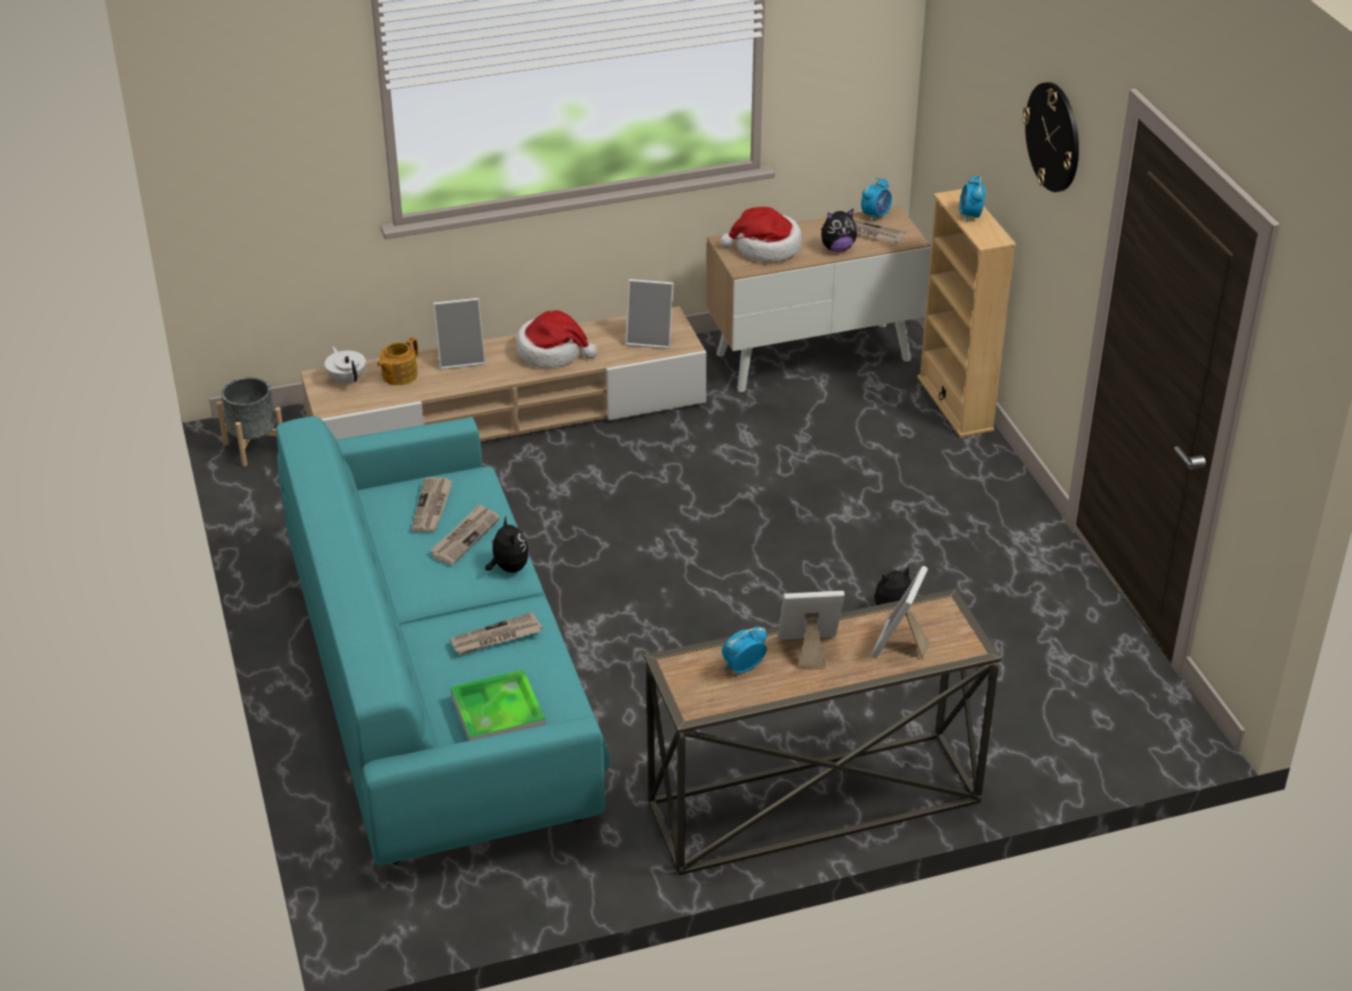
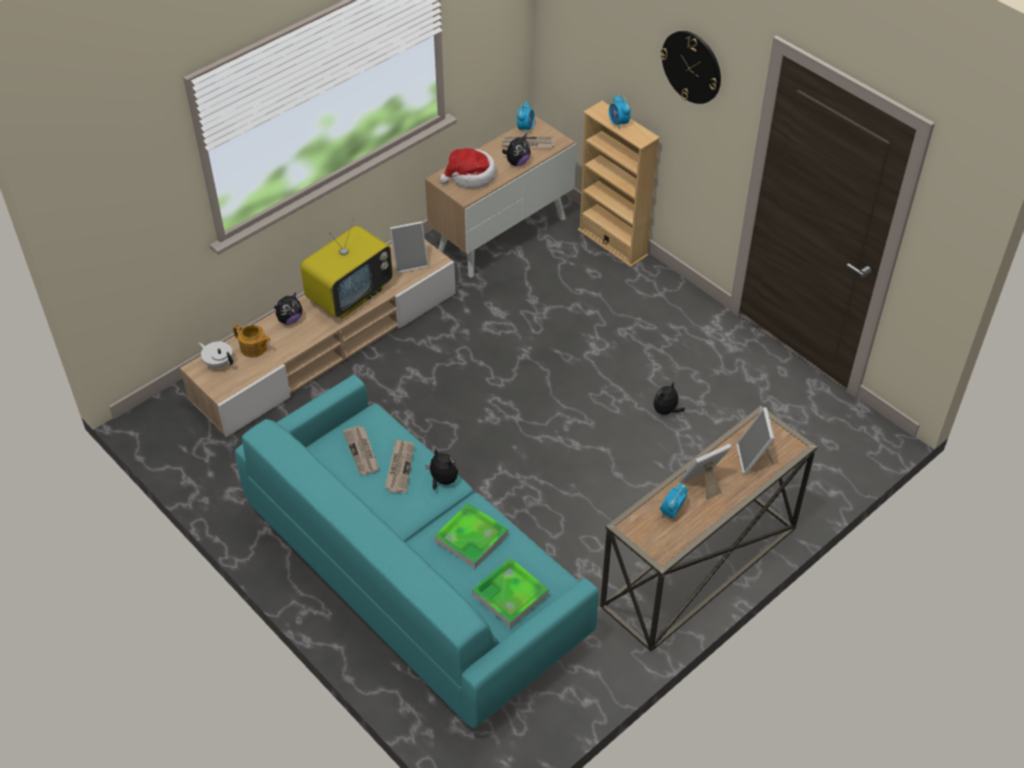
camera: 25 degrees left, 10 degrees up
grey planter [216,377,282,466] -> none
teapot [377,337,418,385] -> teapot turned 75 degrees counterclockwise [233,324,270,358]
picture frame [433,298,486,370] -> plush toy [274,293,302,325]
newspaper [450,612,542,655] -> tray [434,503,508,569]
hat [516,310,598,368] -> television [300,217,393,319]

